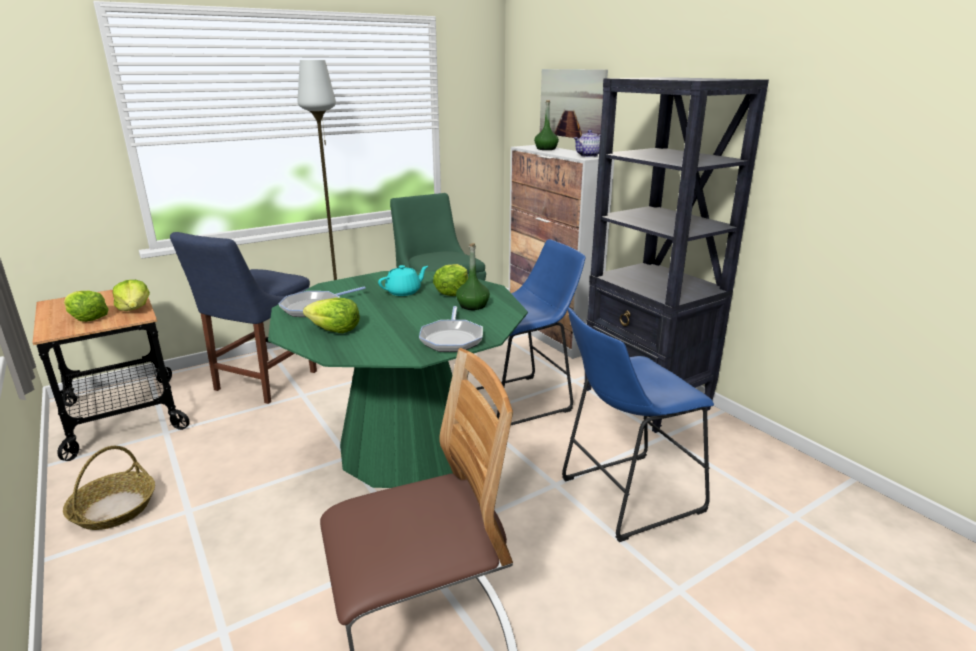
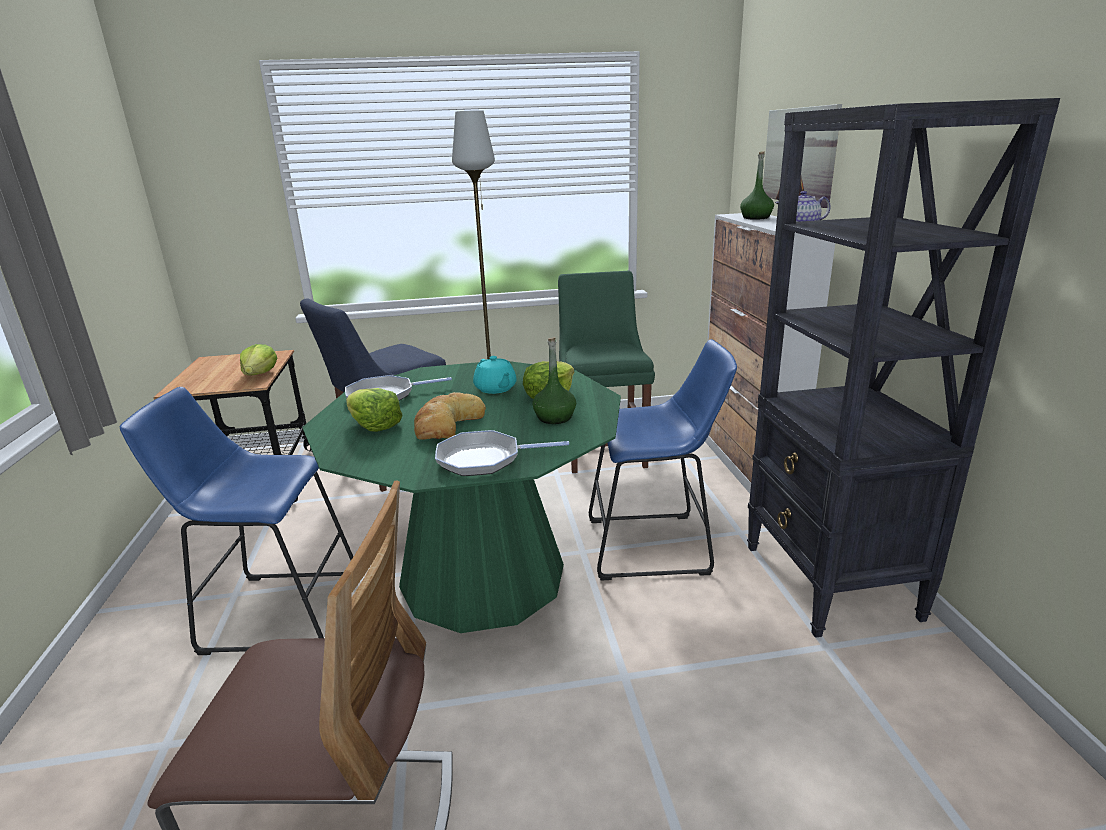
camera: 25 degrees right, 0 degrees up
basket [63,446,155,530] -> none
lettuce [64,291,109,322] -> none
turquoise teapot [378,265,428,296] -> turquoise teapot turned 75 degrees clockwise [473,356,517,394]
frying pan [419,306,483,352] -> frying pan turned 60 degrees clockwise [435,430,569,476]
blue stool [562,307,714,542] -> blue stool moved to [120,387,353,655]
none -> bread [414,392,486,440]

